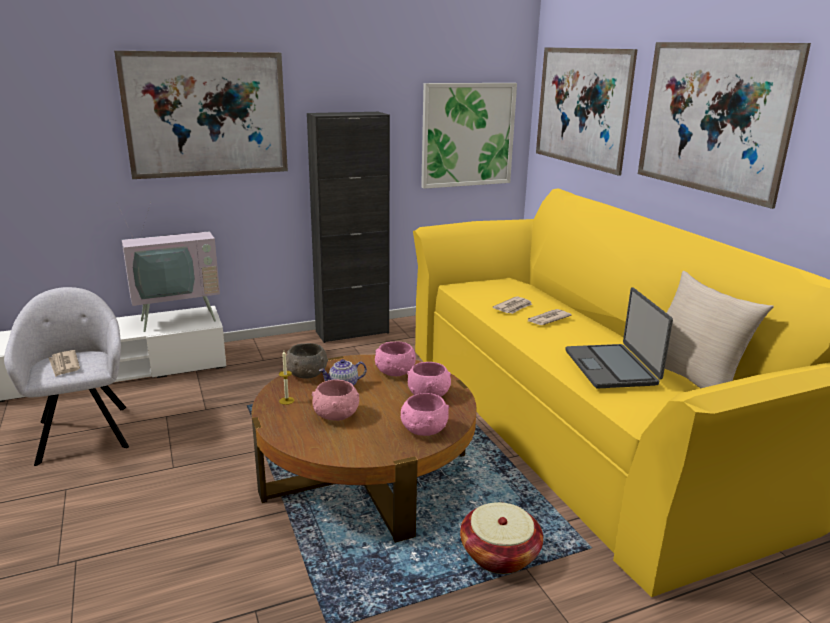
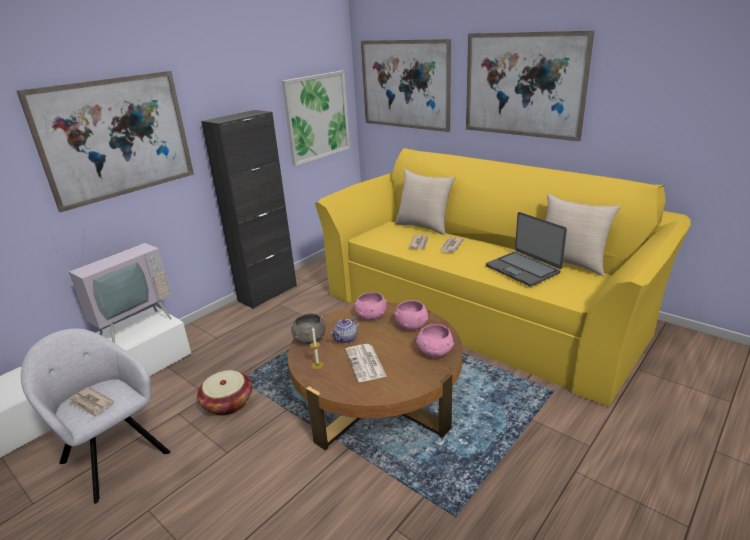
camera: 25 degrees left, 5 degrees up
pink bowl [312,379,359,421] -> newspaper [345,344,387,382]
basket [460,502,543,574] -> basket moved to [197,370,252,416]
none -> beige pillow [395,169,456,235]

